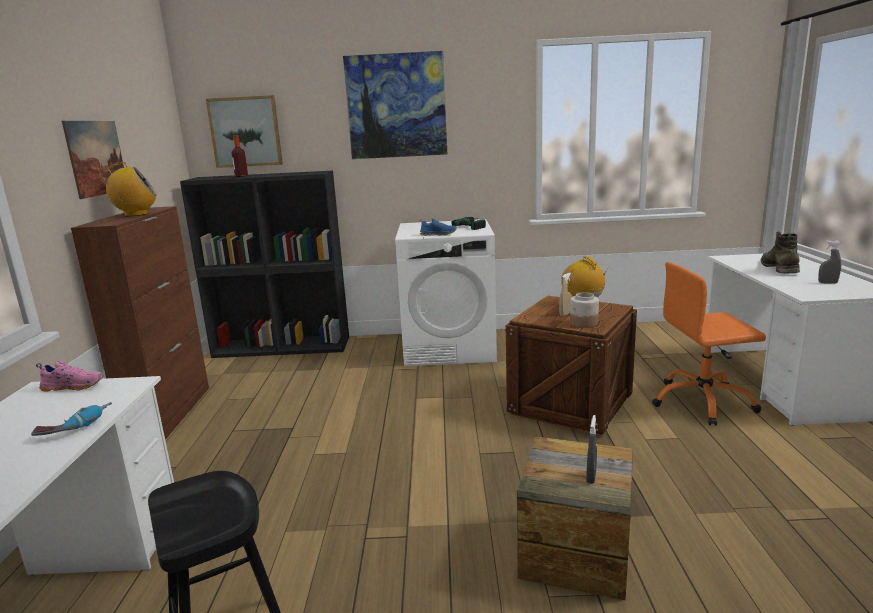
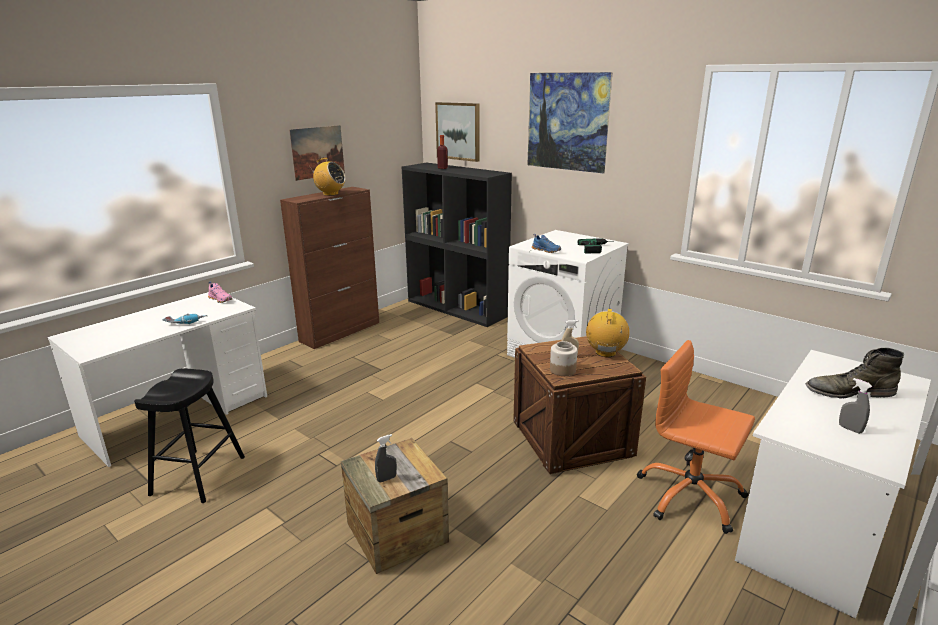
camera: 40 degrees right, 5 degrees up
green boot [761,232,800,274] -> green boot turned 135 degrees counterclockwise [806,348,904,398]

